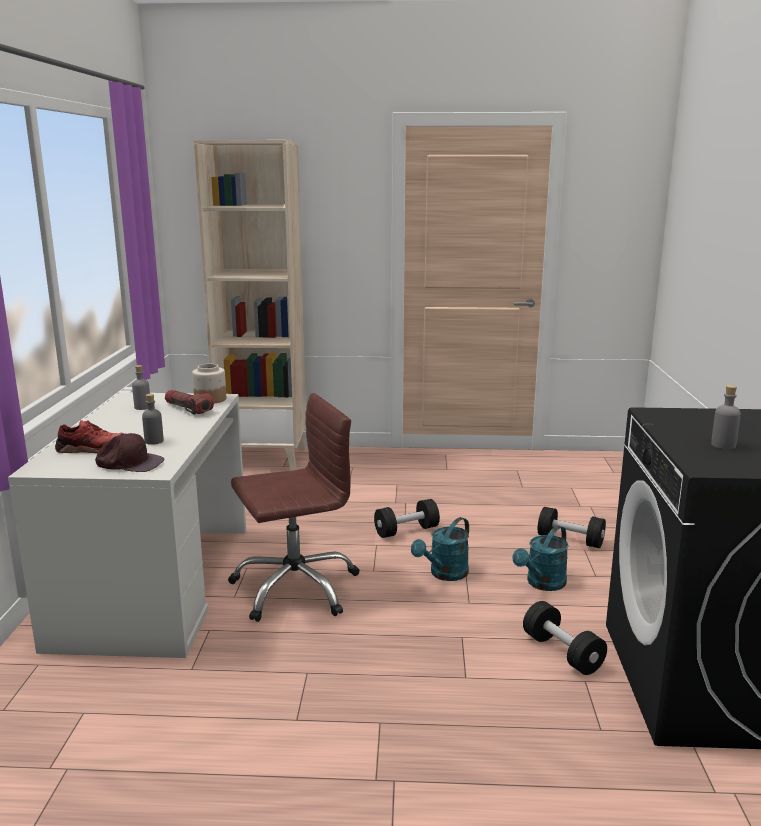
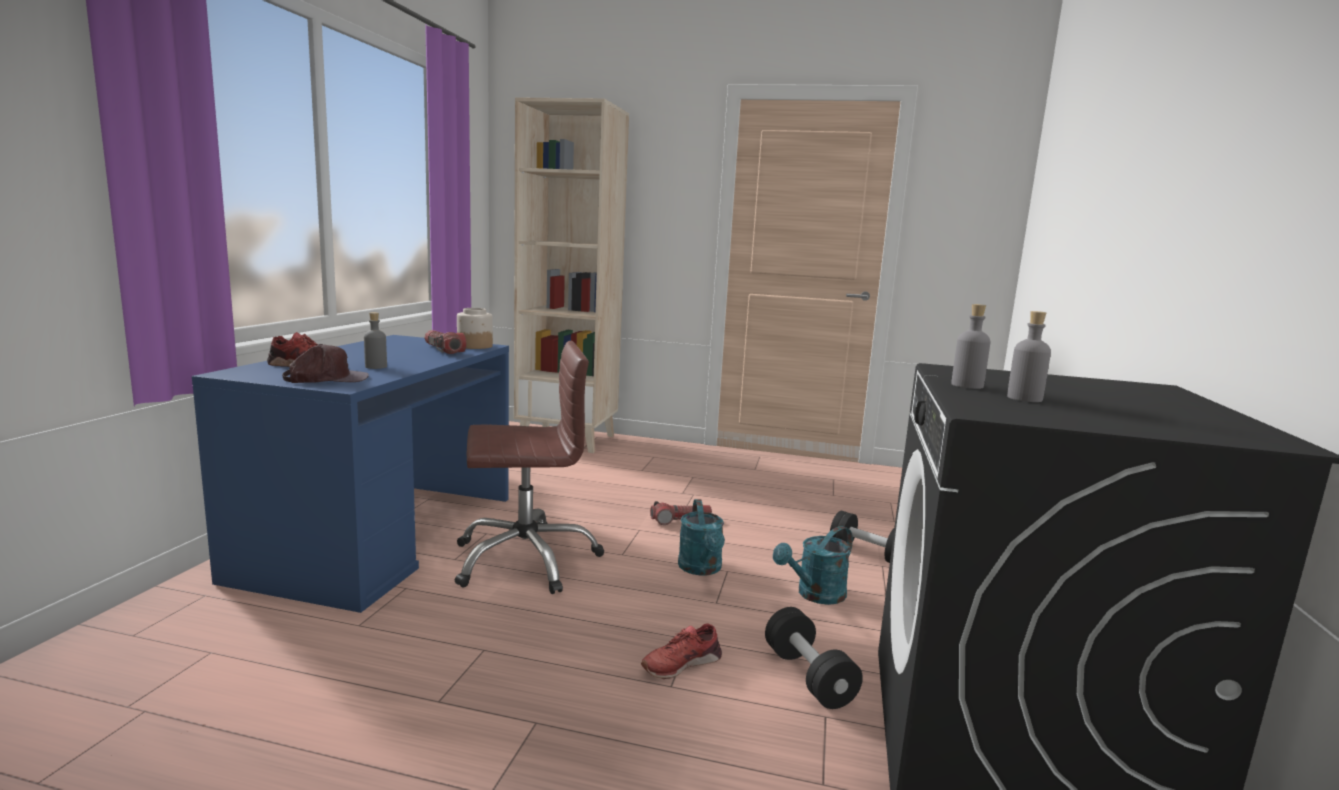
camera: 10 degrees right, 5 degrees down
white desk [8,392,246,658] -> blue desk [192,335,509,613]
brown cap [95,433,164,472] -> brown cap turned 45 degrees counterclockwise [282,344,369,383]
grey bottle [132,365,150,410] -> grey bottle moved to [951,304,990,389]
black dumbbell [374,499,440,538] -> flashlight [650,501,712,525]
turquoise watering can [411,517,469,581] -> turquoise watering can turned 60 degrees counterclockwise [678,499,725,576]
none -> red shoe [641,623,722,679]

